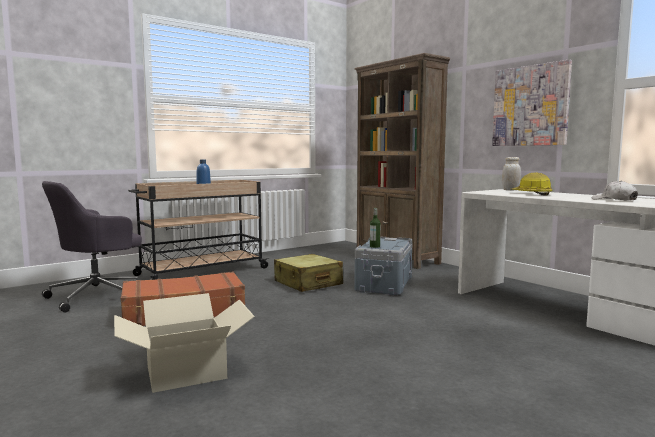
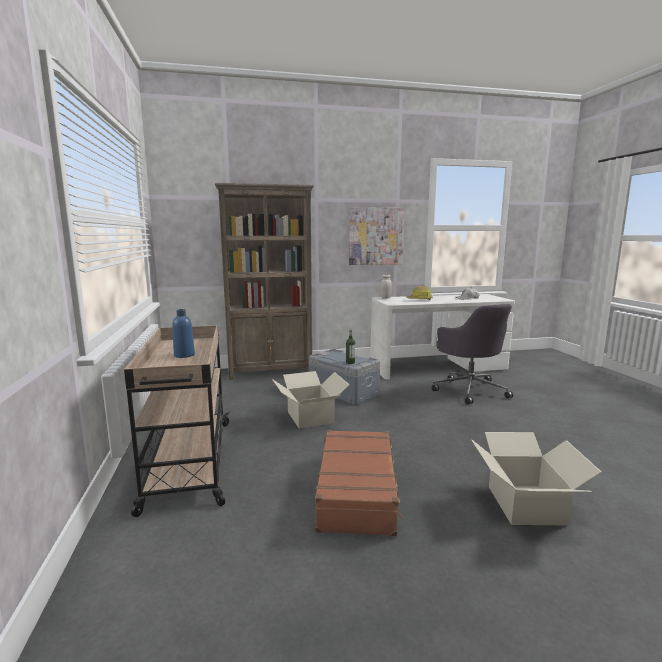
camera: 65 degrees left, 5 degrees up
grey office chair [42,181,142,312] -> grey office chair moved to [432,304,513,404]
beige suitcase [274,254,343,292] -> cardboard box [272,371,350,429]

